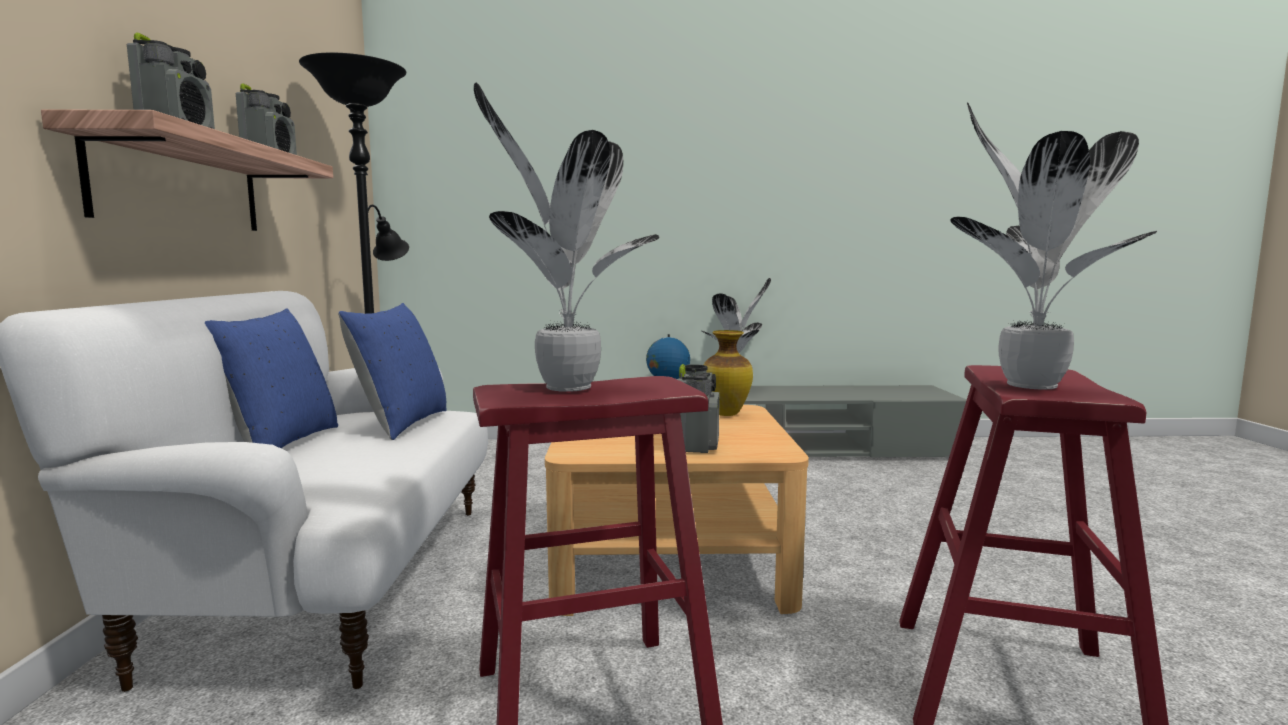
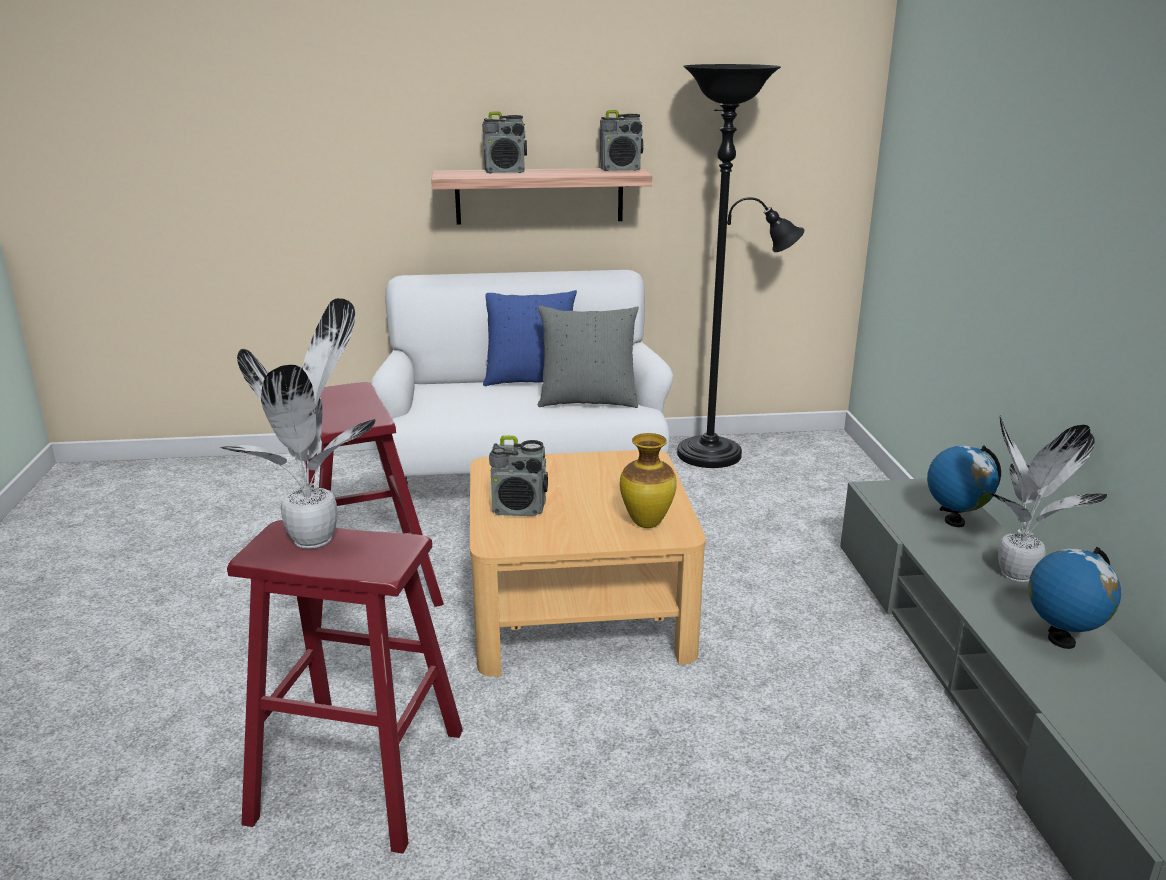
camera: 85 degrees right, 15 degrees up
blue pillow [338,303,447,440] -> grey pillow [538,306,639,408]
potted plant [474,83,660,392] -> none
none -> globe [1029,547,1121,649]

